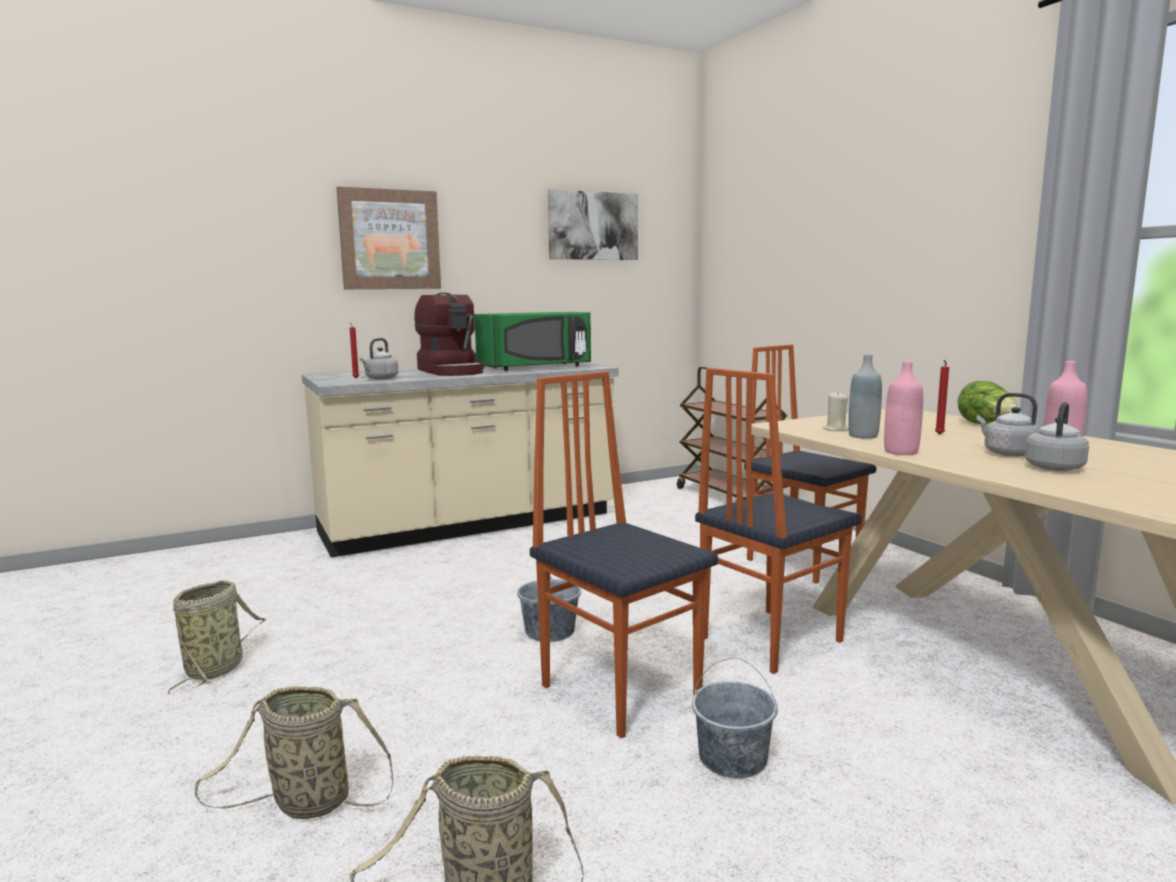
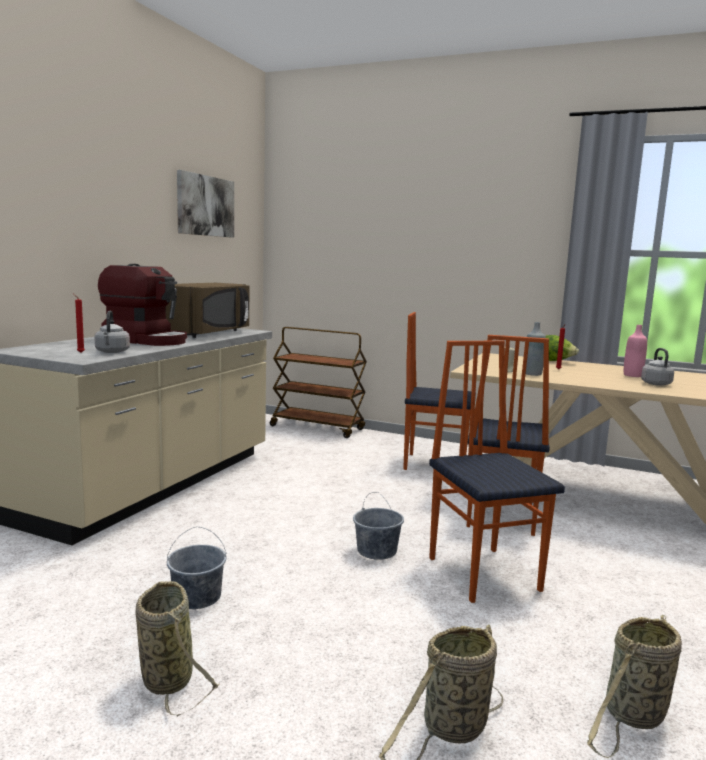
camera: 40 degrees left, 0 degrees up
picture [337,187,441,289] -> none
green microwave [475,312,591,371] -> brown microwave [166,283,249,338]
chair [530,371,718,738] -> chair turned 60 degrees clockwise [429,341,565,603]
grey bucket [692,657,778,778] -> grey bucket moved to [167,527,226,609]
pink bottle [884,361,923,455] -> none
grey kettle [976,393,1040,457] -> none

